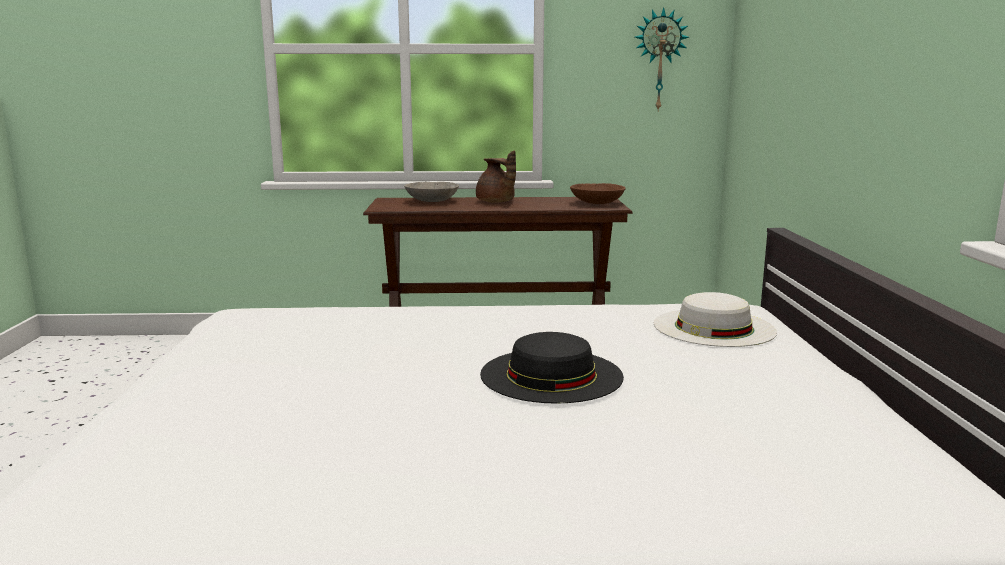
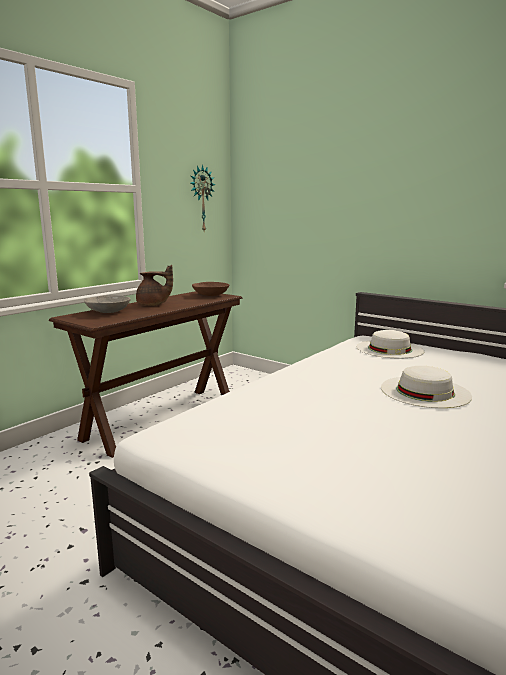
camera: 50 degrees left, 0 degrees up
black hat [480,332,624,404] -> white hat [381,366,472,408]

